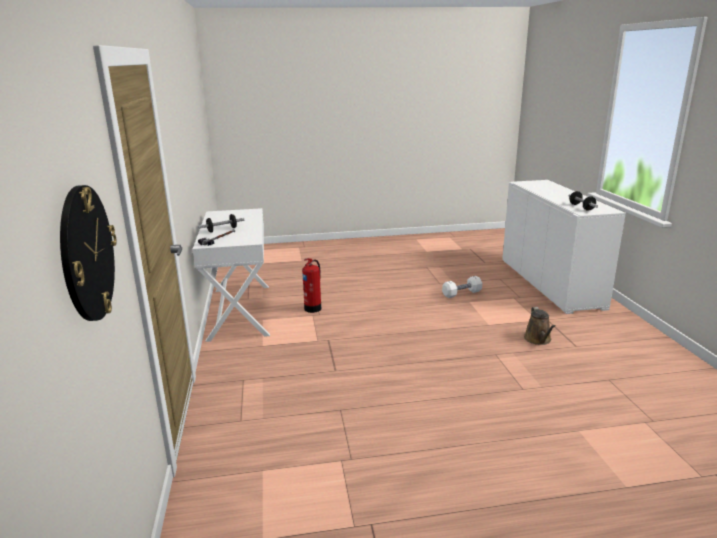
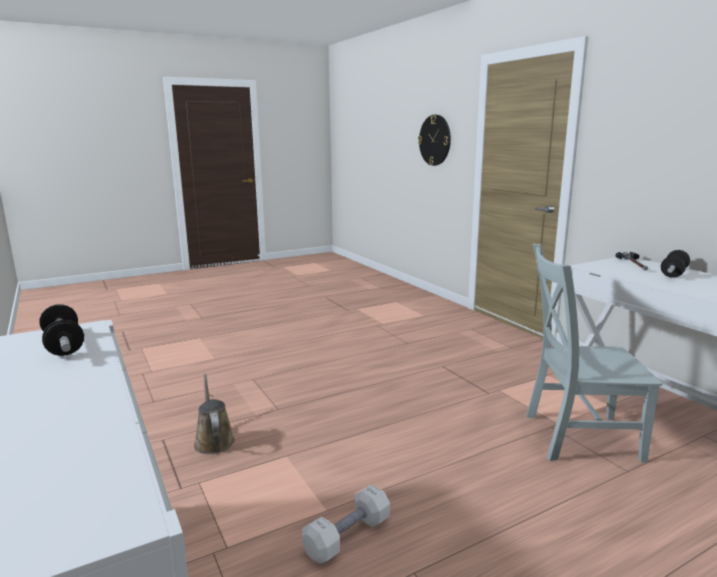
camera: 160 degrees right, 5 degrees down
fire extinguisher [302,258,321,313] -> grey chair [527,244,662,463]

